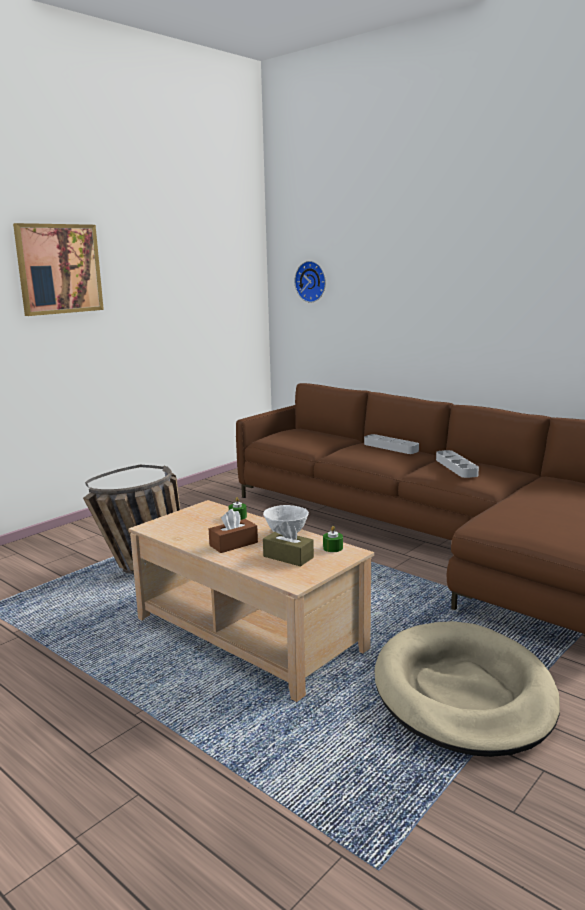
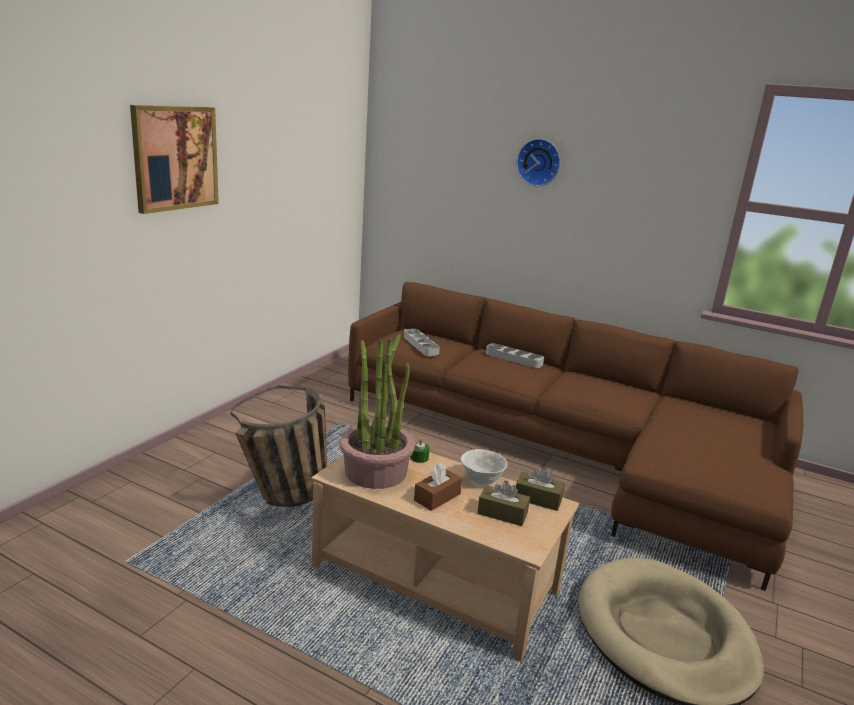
camera: 15 degrees left, 5 degrees up
wall clock [295,261,326,303] -> wall clock moved to [516,139,560,186]
green candle [323,526,343,552] -> brown tissue box [516,467,565,511]
grey tray [436,450,479,478] -> grey tray moved to [404,329,440,356]
none -> potted plant [340,334,415,489]

